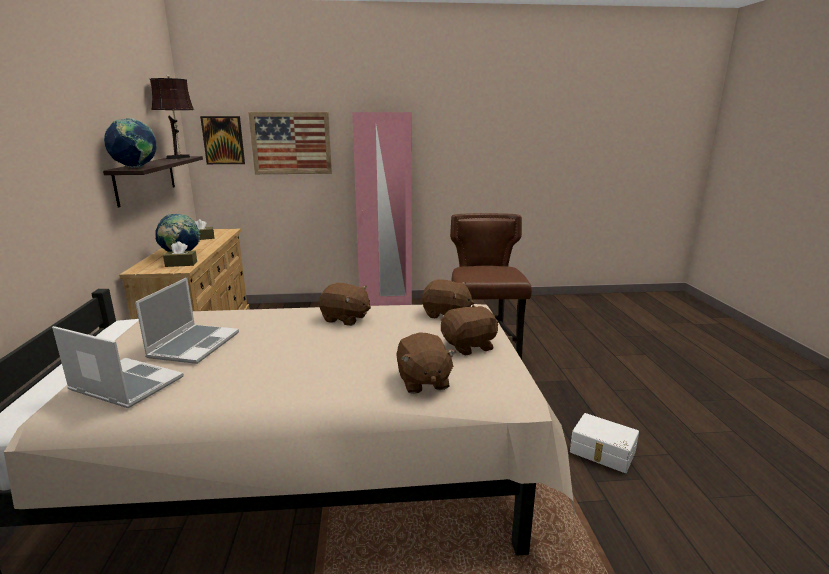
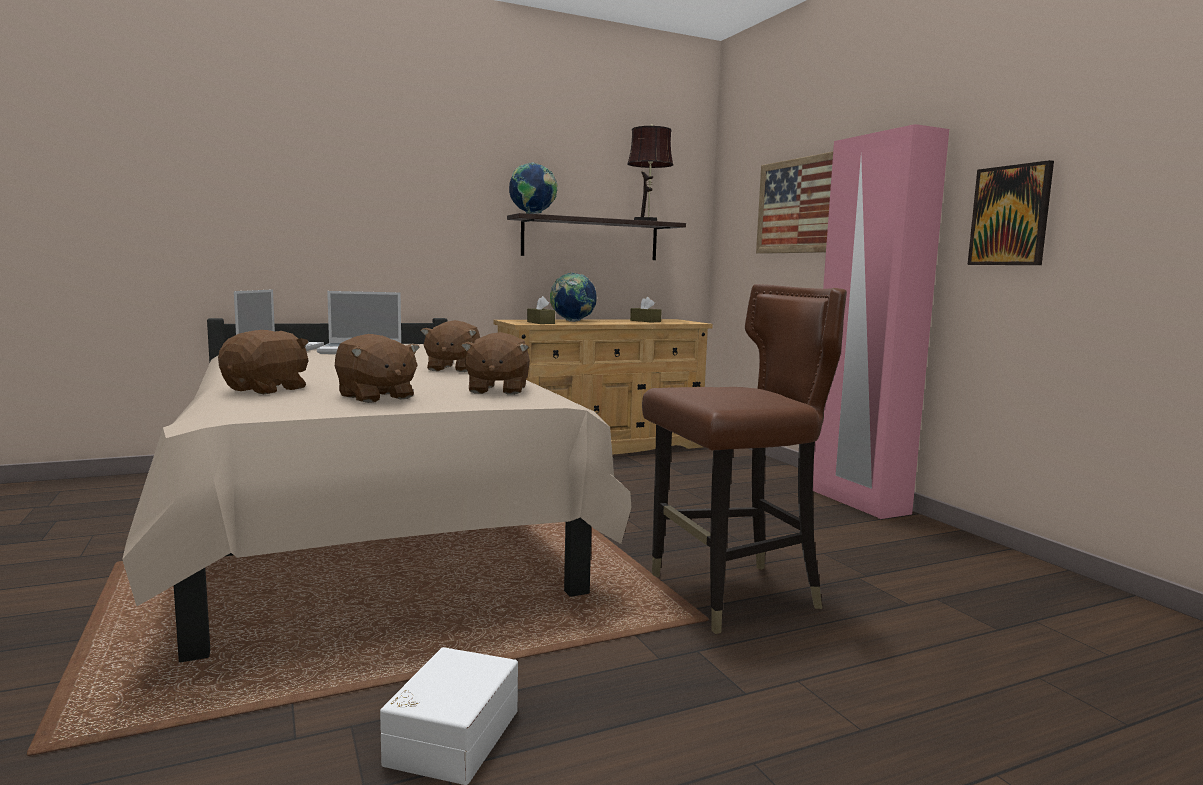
camera: 70 degrees right, 10 degrees down
picture [200,116,245,164] -> picture moved to [967,160,1054,265]
brown plush toy [396,332,456,394] -> brown plush toy turned 150 degrees clockwise [218,330,309,394]

